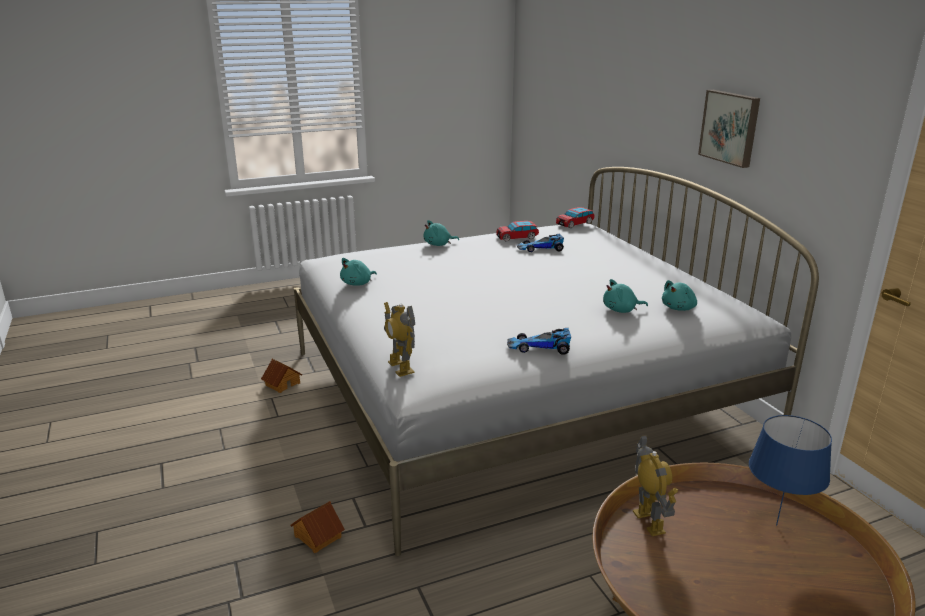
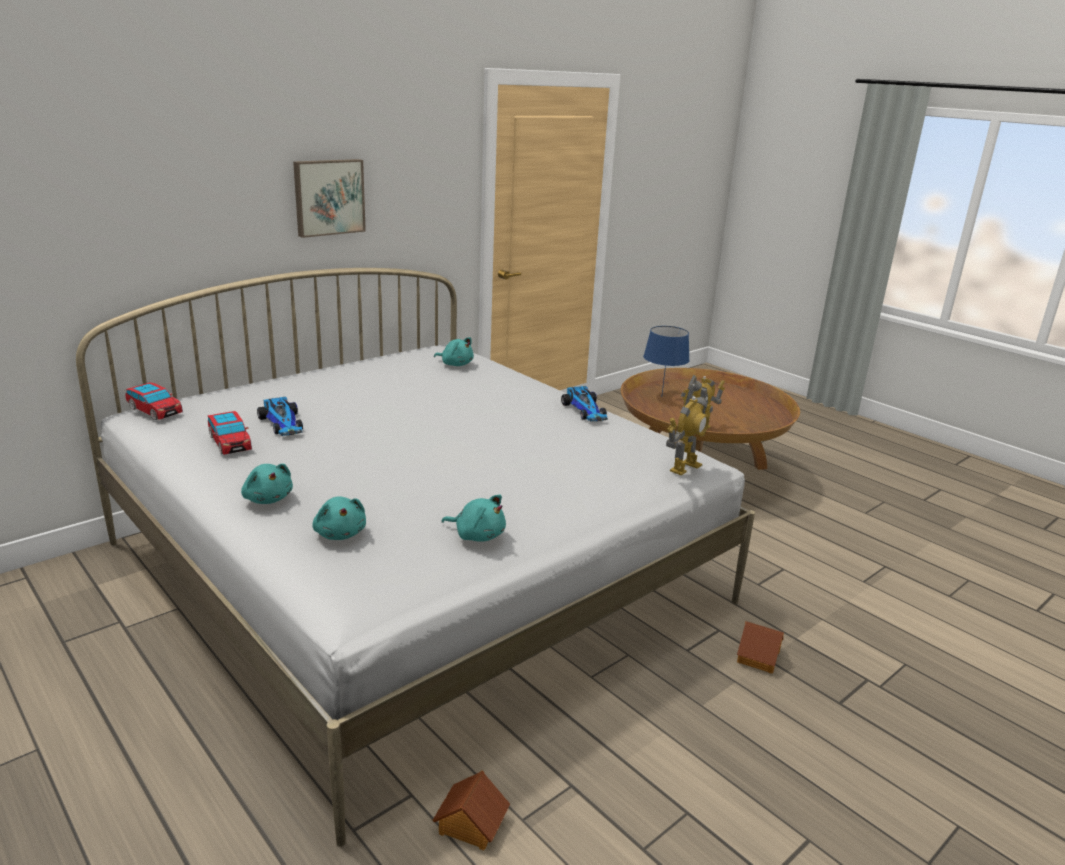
camera: 110 degrees left, 0 degrees up
turquoise plush toy [603,279,648,313] -> turquoise plush toy moved to [312,496,366,540]

